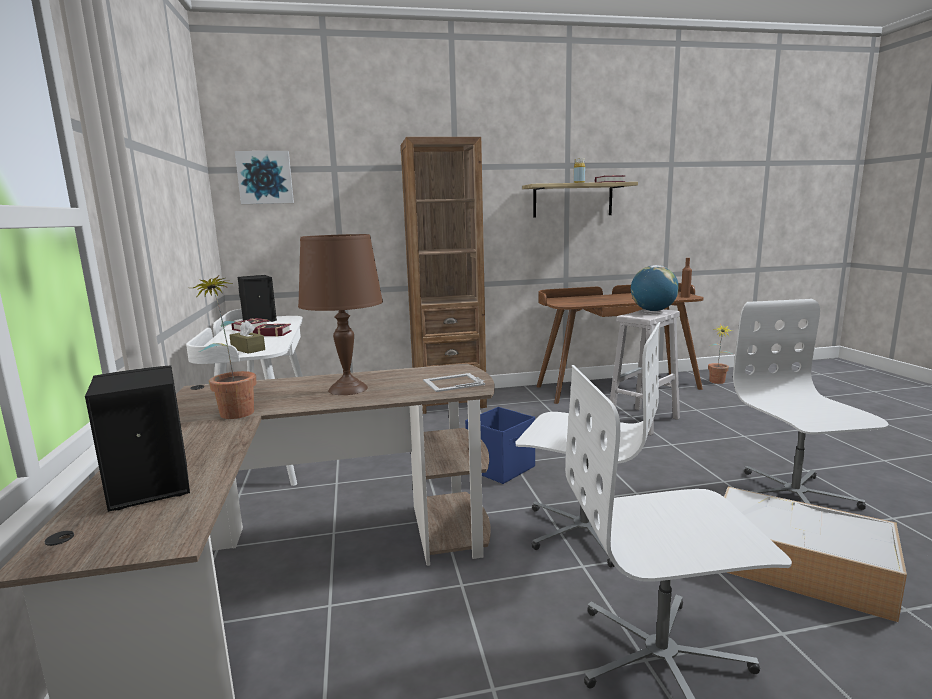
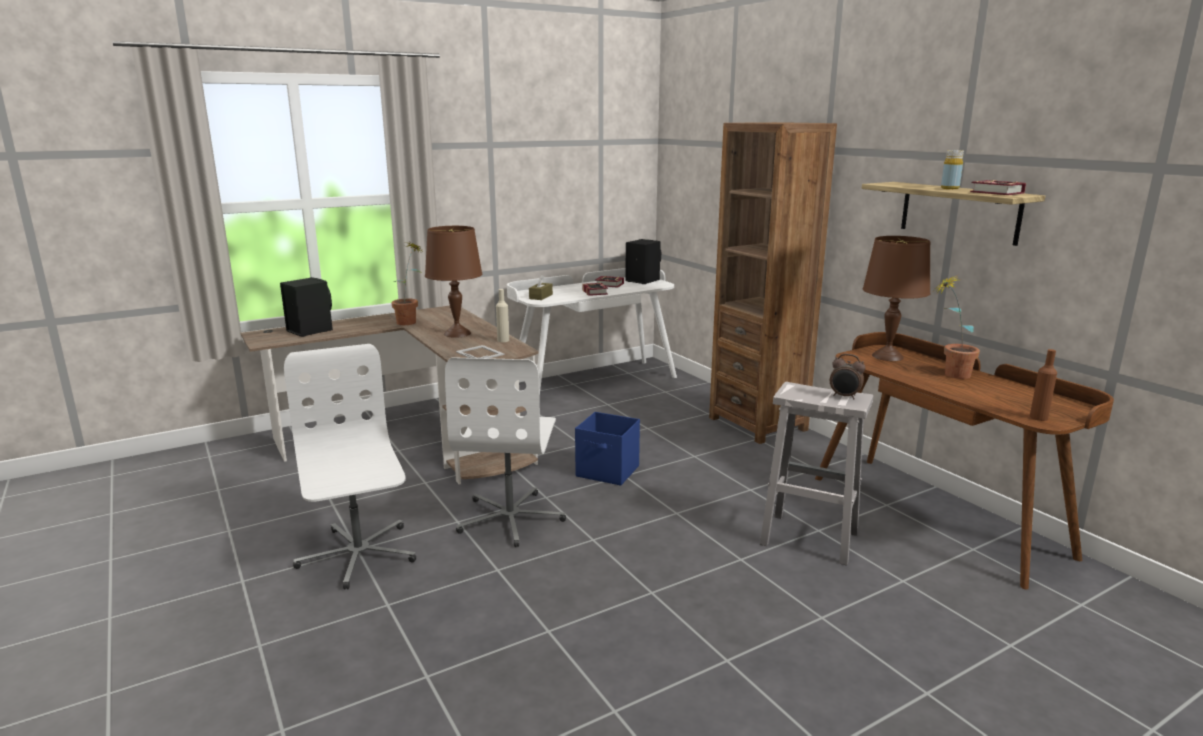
camera: 70 degrees right, 5 degrees up
picture [235,151,294,204] -> none
globe [631,265,679,311] -> alarm clock [830,354,865,399]
potted plant [708,324,734,384] -> potted plant moved to [932,274,980,379]
storage box [724,487,907,622] -> none
white office chair [733,299,889,510] -> none
none -> beige bottle [496,289,509,342]
none -> brown table lamp [863,236,931,361]

